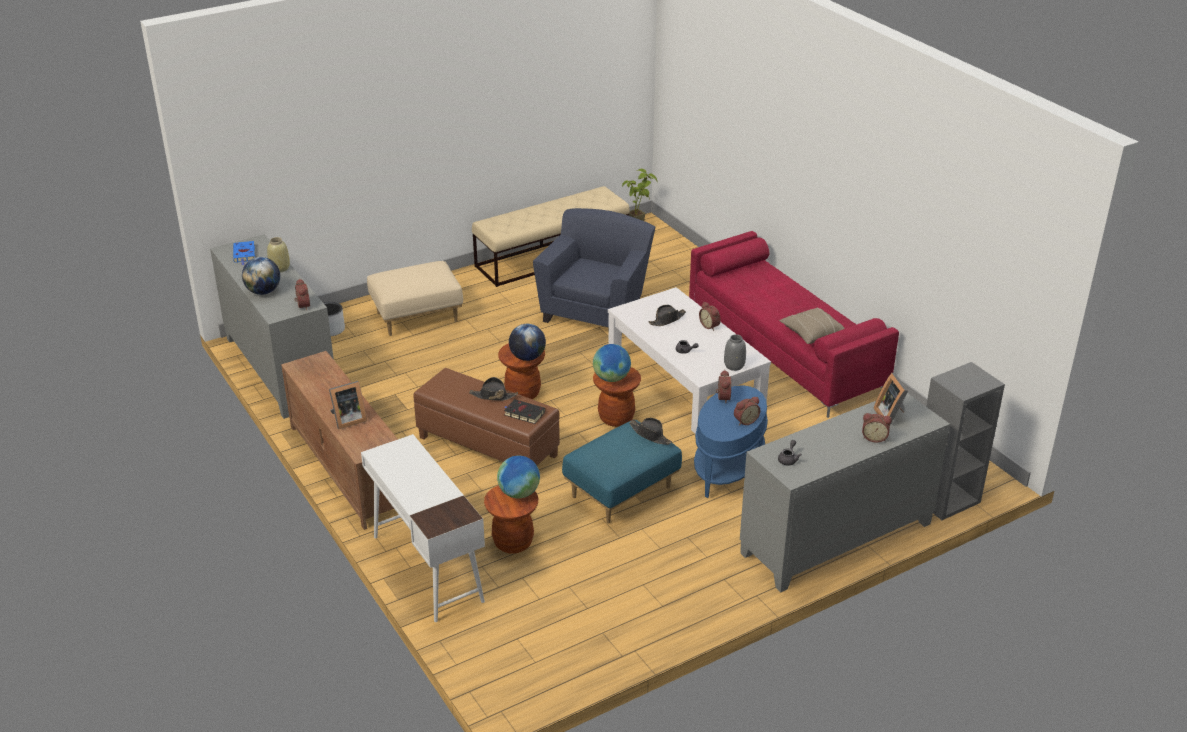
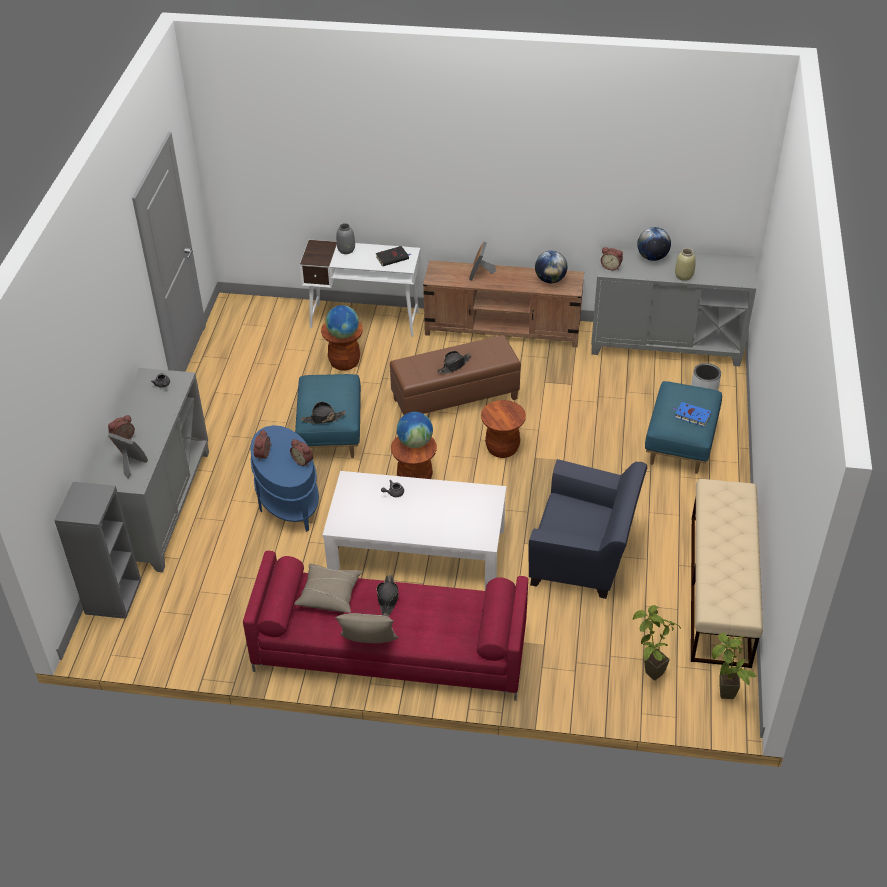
camera: 130 degrees right, 10 degrees up
blue book [233,241,255,265] -> blue book moved to [672,402,711,427]
beige ottoman [367,261,463,336] -> blue ottoman [645,381,722,474]
black book [504,399,545,424] -> black book moved to [376,246,411,266]
globe [509,324,546,361] -> globe moved to [535,251,567,283]
blue armchair [533,208,655,327] -> blue armchair turned 45 degrees counterclockwise [529,459,647,599]
black hat [648,305,686,326] -> black hat moved to [377,575,399,617]
alarm clock [699,302,721,331] -> none
grey vase [724,334,746,371] -> grey vase moved to [336,223,355,254]
none -> beige pillow [335,613,399,643]
none -> potted plant [632,605,681,681]

